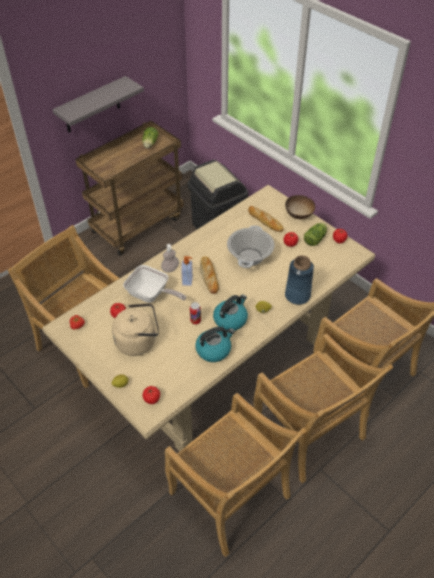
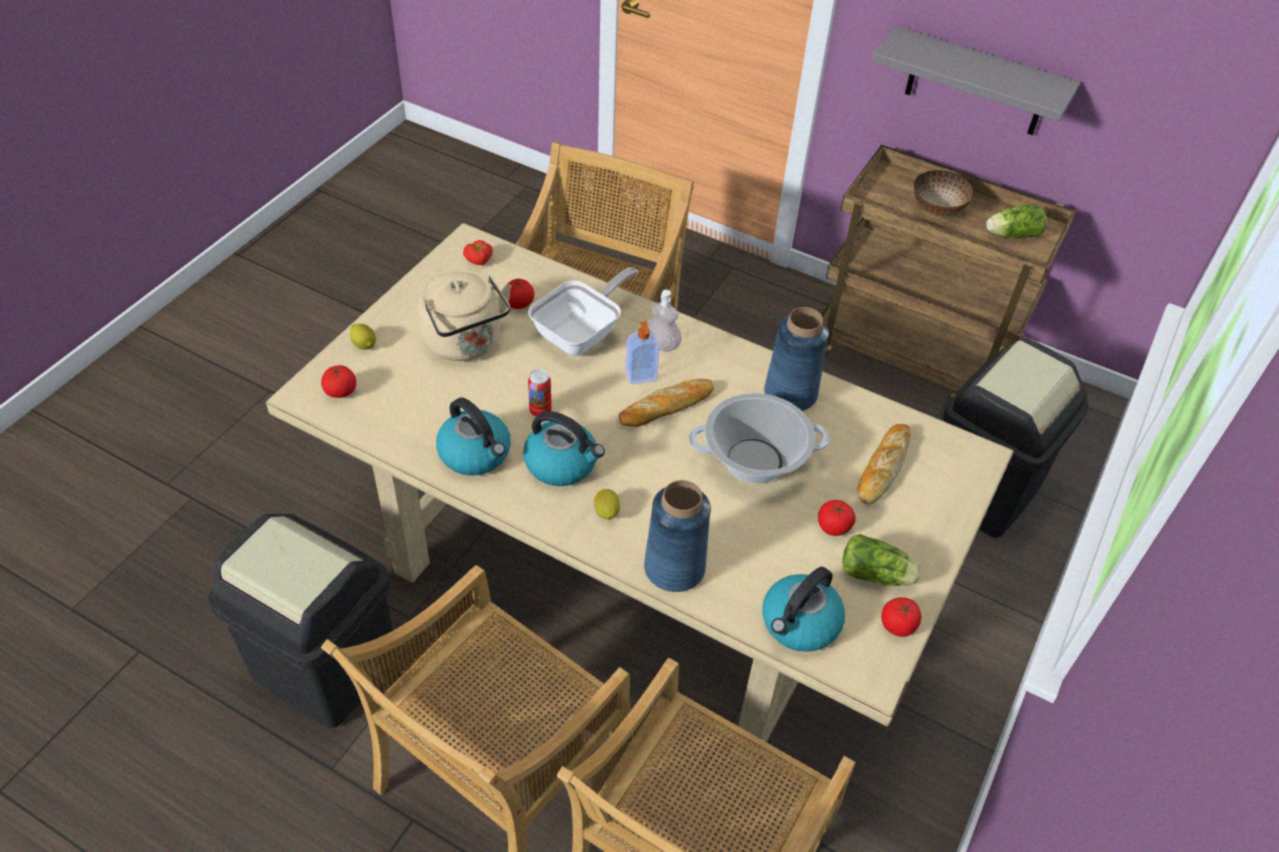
camera: 70 degrees right, 0 degrees up
frying pan [123,265,186,303] -> frying pan turned 150 degrees counterclockwise [528,267,639,356]
beige chair [165,393,306,557] -> black trash can [208,514,396,728]
bowl [285,195,315,219] -> bowl moved to [914,170,974,216]
none -> kettle [762,567,845,652]
none -> blue vase [764,307,829,411]

